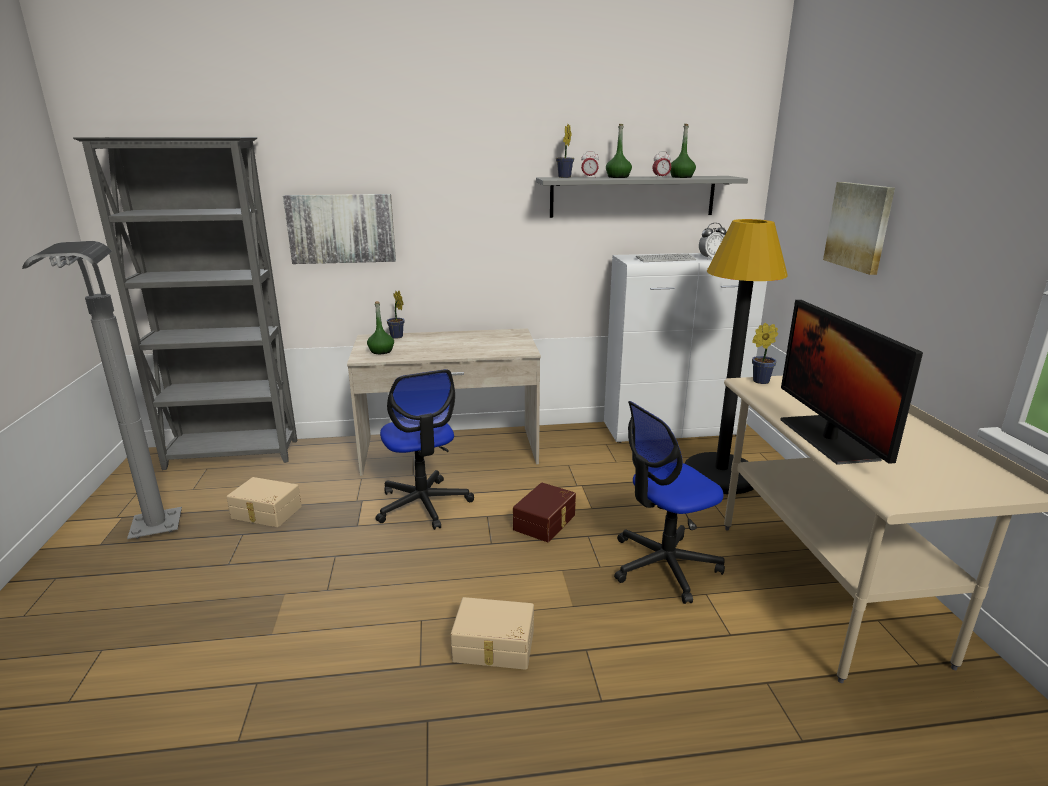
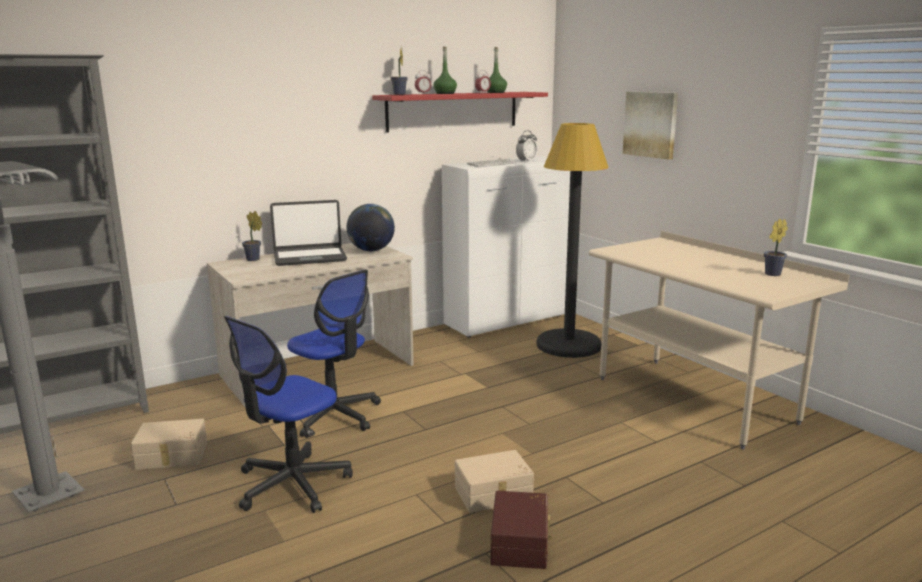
camera: 25 degrees left, 5 degrees down
picture [283,194,396,264] -> none
green bottle [367,301,394,354] -> none
brown storage box [513,482,576,542] -> brown storage box moved to [491,491,552,569]
grey shelf [536,176,748,218] -> red shelf [372,92,548,133]
office chair [614,401,725,604] -> office chair moved to [224,316,353,513]
potted plant [752,323,778,384] -> potted plant moved to [764,219,788,276]
monitor [780,300,923,465] -> none
none -> laptop [270,200,347,266]
none -> globe [347,204,395,251]

